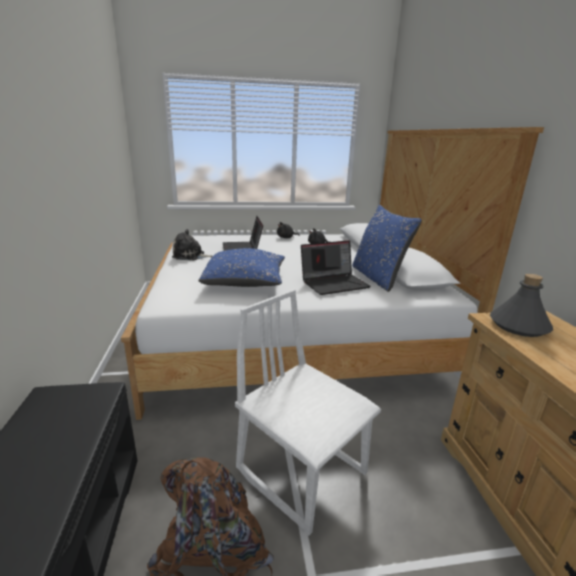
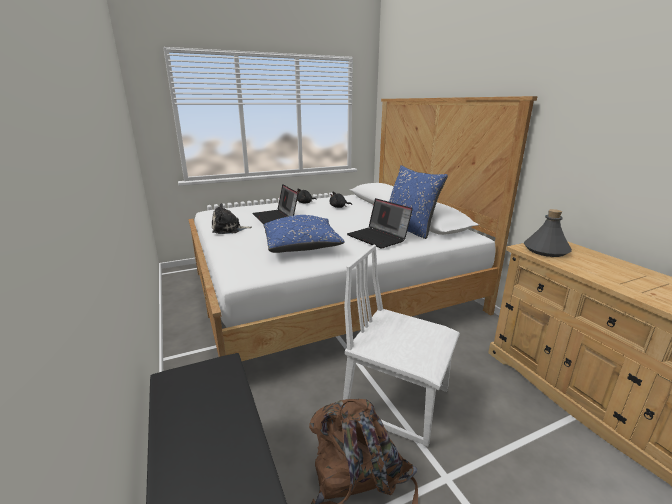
camera: 15 degrees left, 0 degrees up
laptop [301,240,371,295] -> laptop turned 90 degrees clockwise [347,198,413,249]

